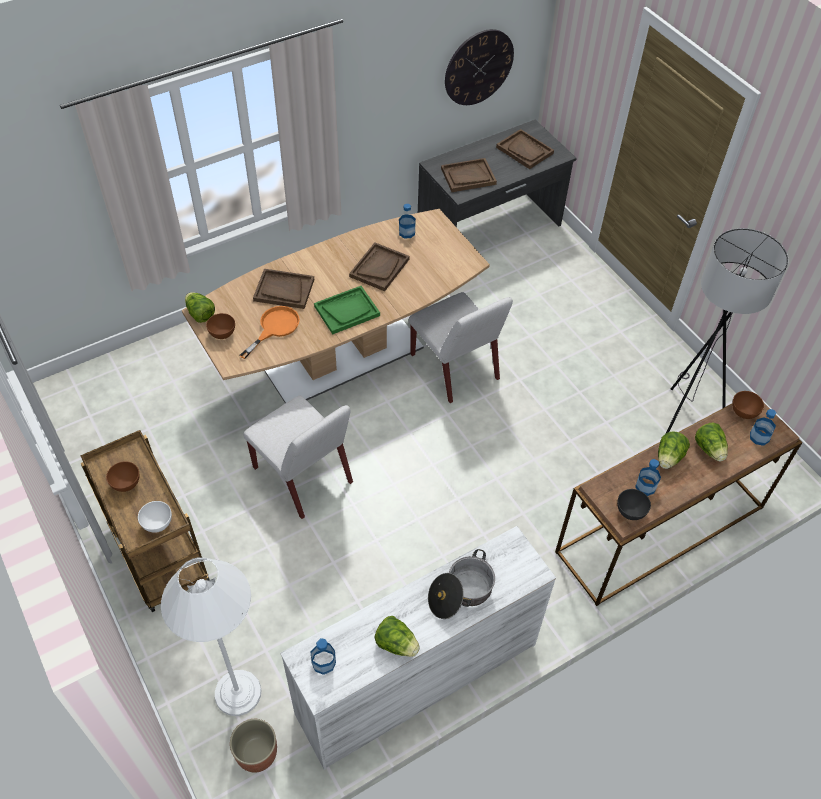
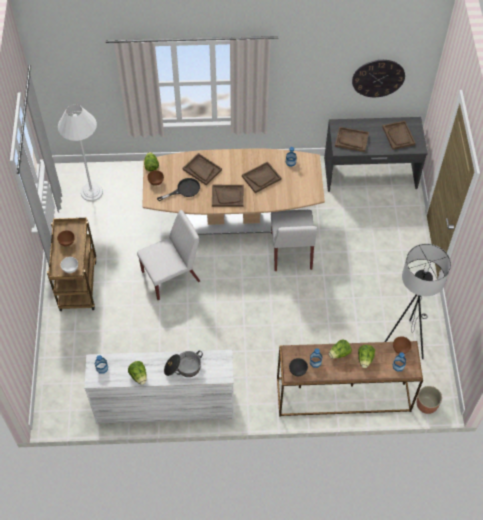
camera: 30 degrees right, 5 degrees up
white floor lamp [161,557,261,716] -> white floor lamp moved to [58,104,103,201]
planter [230,719,277,772] -> planter moved to [417,386,442,414]
orange frying pan [239,306,300,359] -> black frying pan [157,178,200,201]
white chair [243,395,353,519] -> white chair turned 105 degrees counterclockwise [137,210,200,300]
green tray [314,286,380,335] -> brown tray [212,185,244,207]

